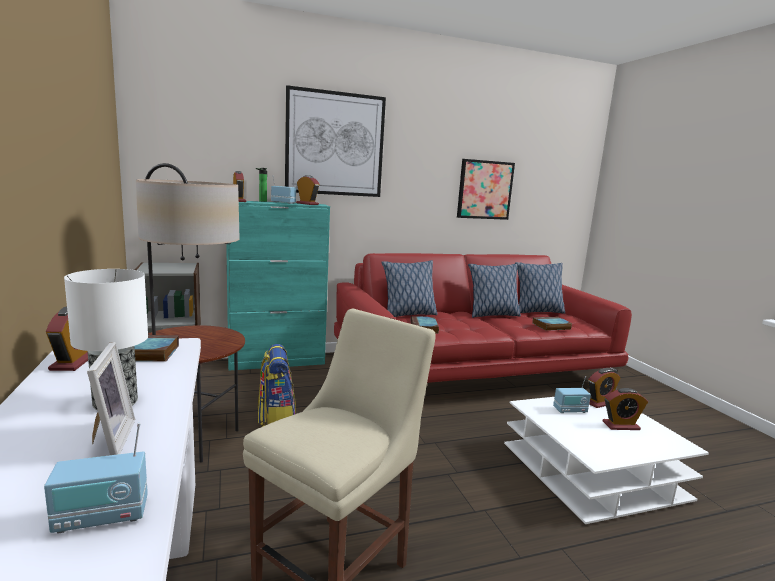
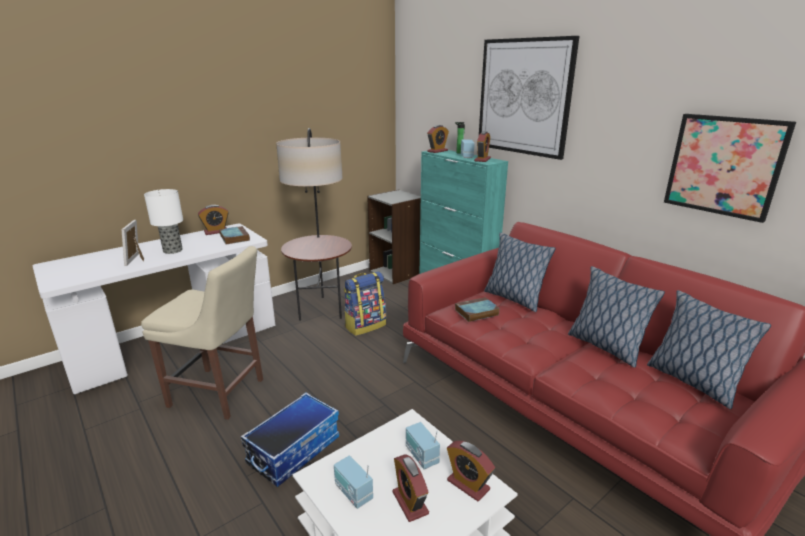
camera: 70 degrees right, 10 degrees up
radio [44,423,148,534] -> radio moved to [334,455,373,509]
picture frame [87,342,135,455] -> picture frame turned 120 degrees clockwise [121,220,144,266]
book [532,317,572,331] -> none
none -> storage box [241,393,339,487]

